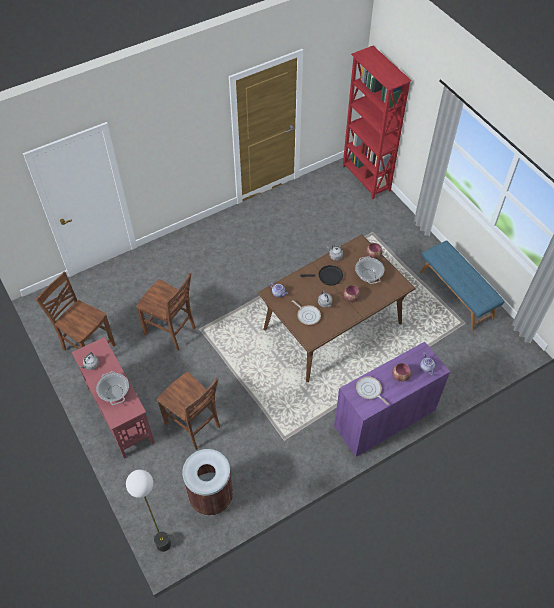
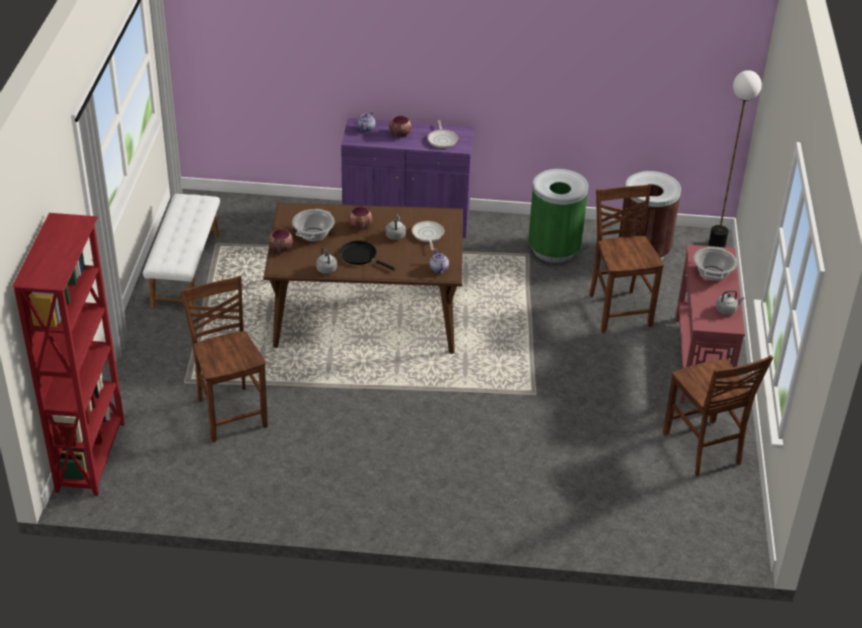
camera: 145 degrees left, 15 degrees down
brown chair [136,273,196,351] -> brown chair moved to [180,276,268,442]
blue bench [420,240,505,331] -> white bench [143,194,220,312]
none -> green trash can [528,169,588,263]

